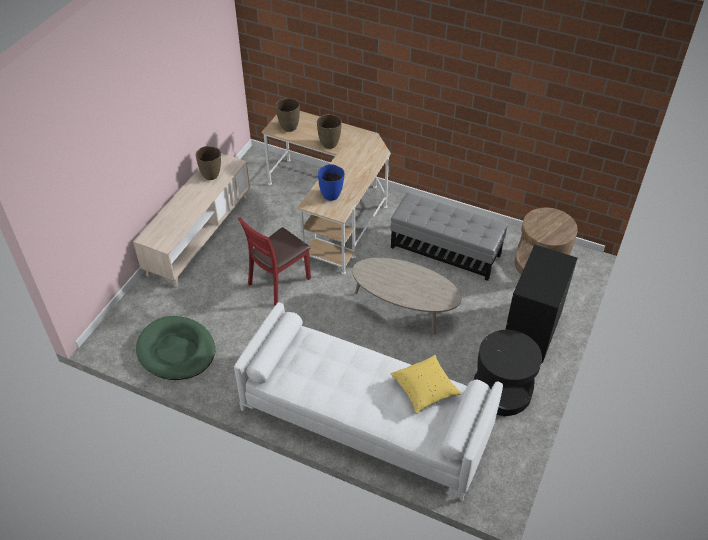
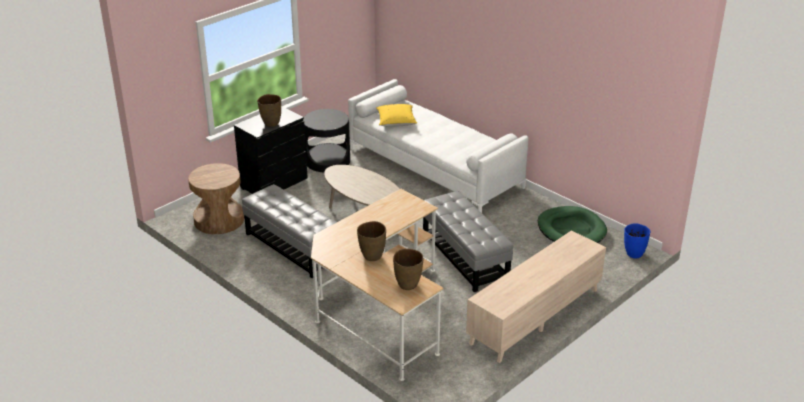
camera: 160 degrees left, 15 degrees down
brown vase [196,146,221,180] -> brown vase moved to [257,94,281,127]
red chair [238,217,311,306] -> grey ottoman [423,191,513,292]
blue vase [318,164,344,201] -> blue vase moved to [624,223,650,258]

